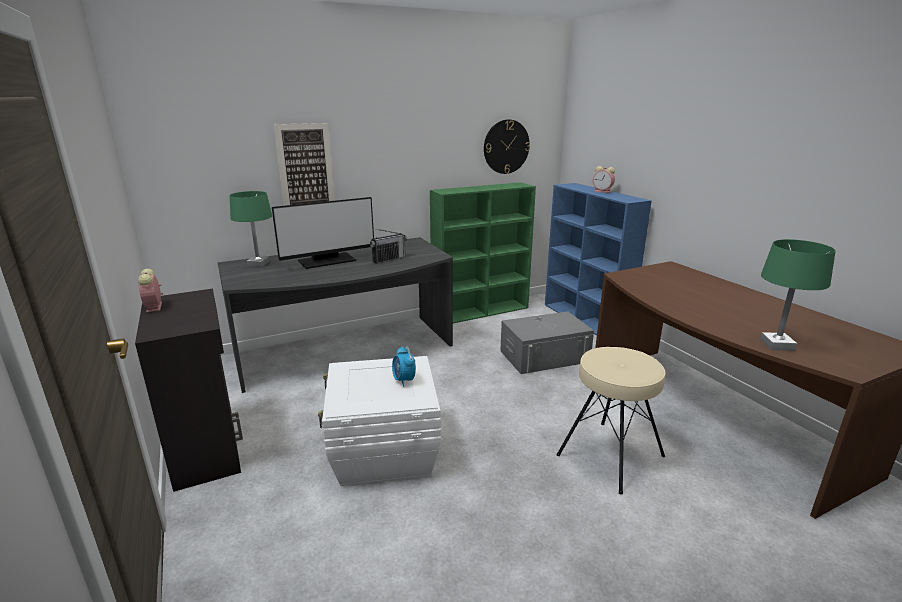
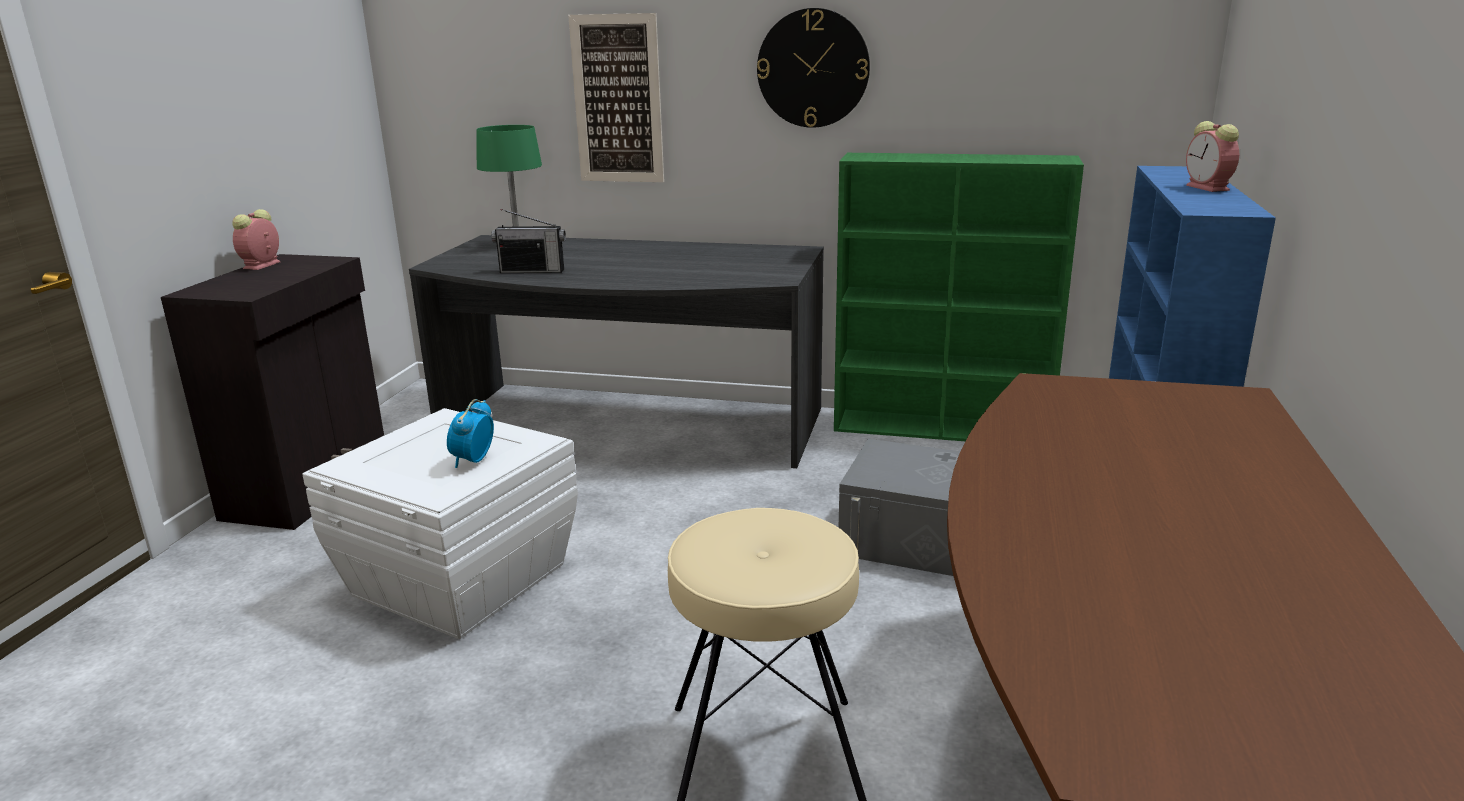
camera: 40 degrees right, 0 degrees up
monitor [272,197,374,269] -> none
radio [370,229,407,264] -> radio moved to [491,209,566,273]
wall clock [484,119,530,174] -> wall clock moved to [757,8,870,128]
green table lamp [760,239,836,351] -> none

